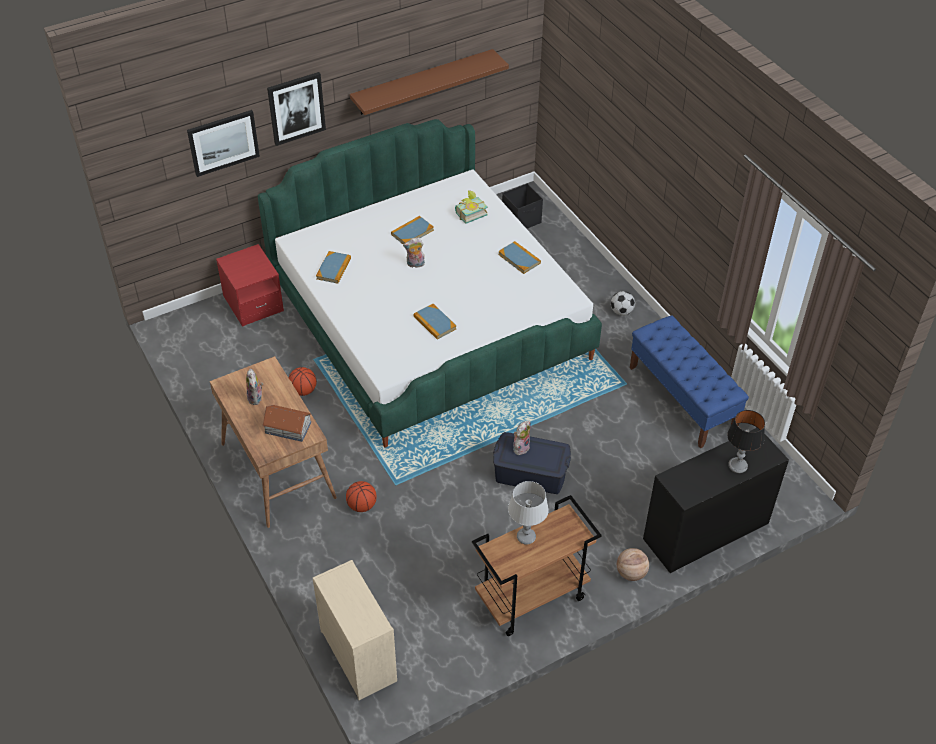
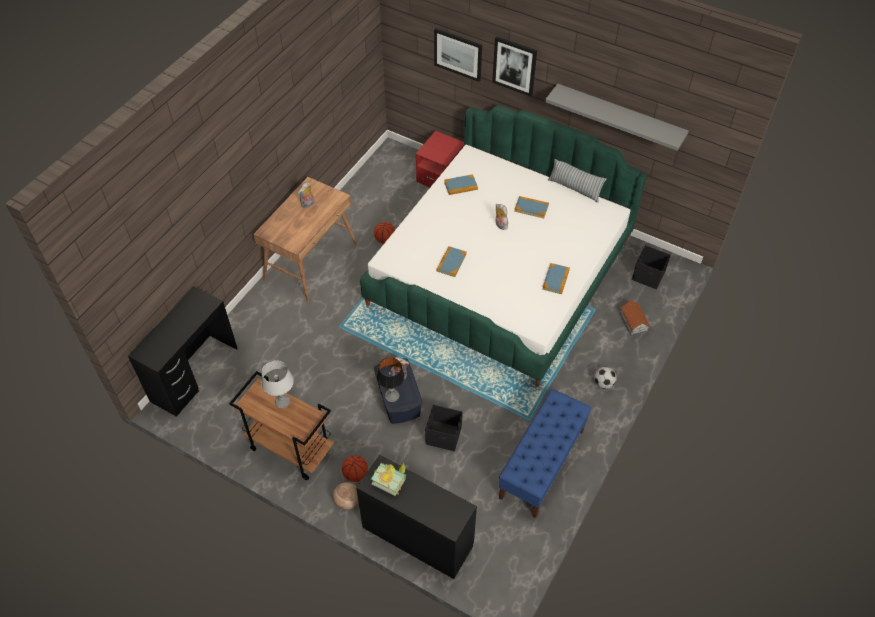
camera: 60 degrees right, 5 degrees up
toy house [262,405,312,442] -> toy house moved to [620,300,650,336]
beige dresser [313,560,397,700] -> black desk [128,287,238,417]
basketball [346,481,377,512] -> basketball moved to [342,455,368,482]
brown shelf [350,49,509,115] -> grey shelf [545,84,689,151]
book [455,191,488,224] -> book moved to [371,463,406,496]
table lamp [727,410,765,473] -> table lamp moved to [377,357,405,402]
none -> black storage box [425,405,462,451]
none -> pillow [548,159,606,203]

